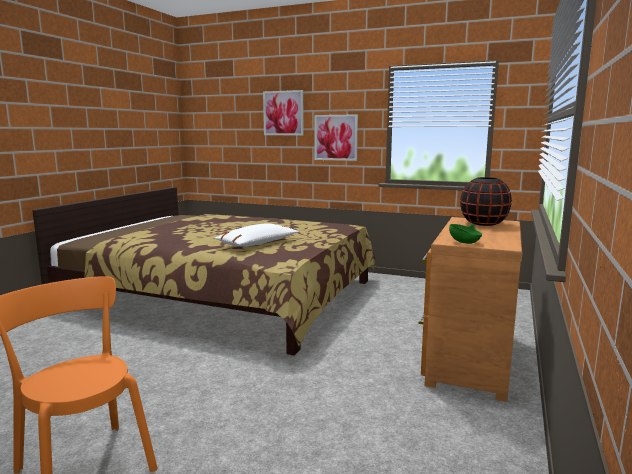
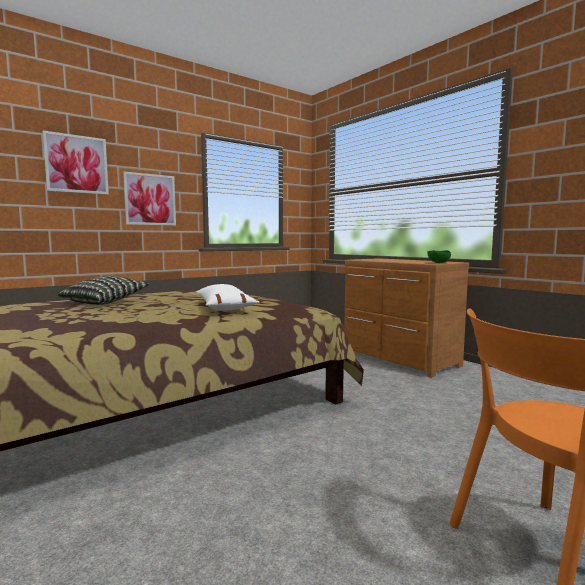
camera: 60 degrees left, 5 degrees down
black vase [460,177,512,226] -> none
none -> pillow [58,276,149,305]

